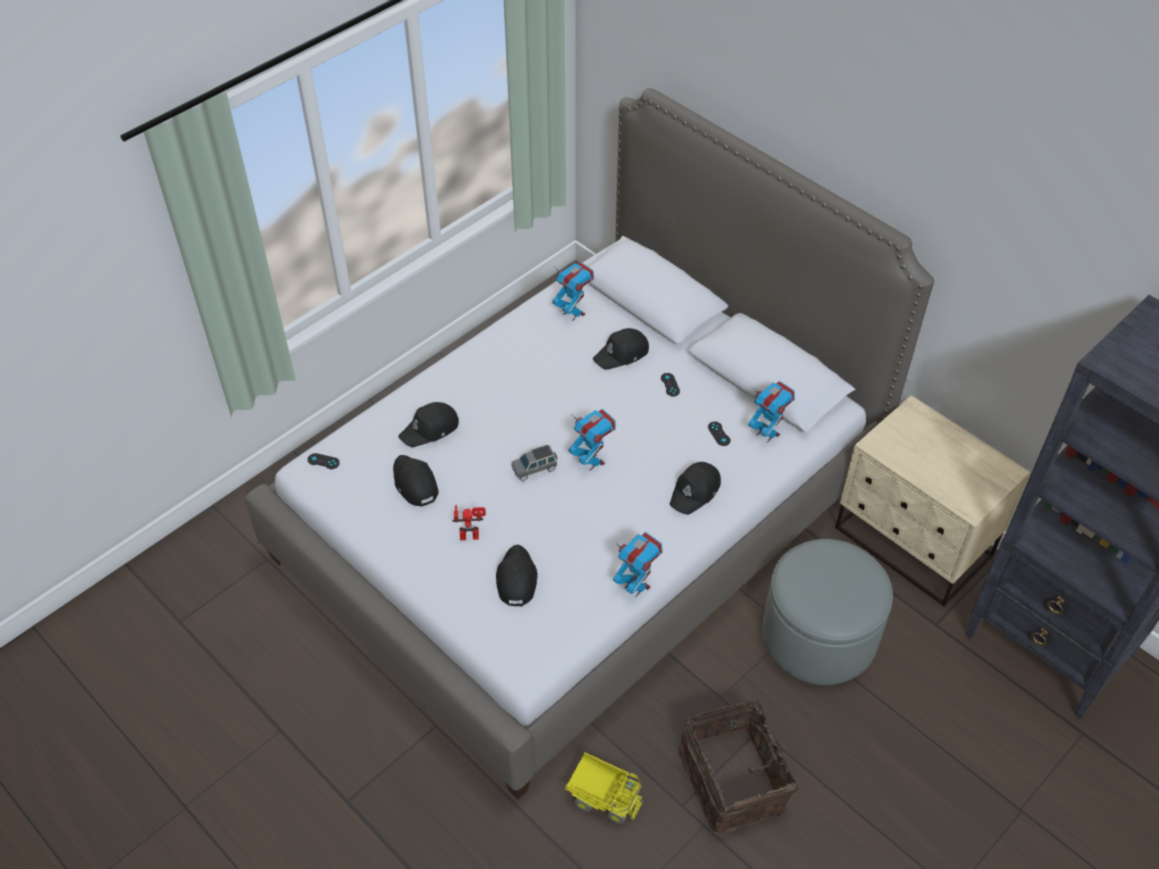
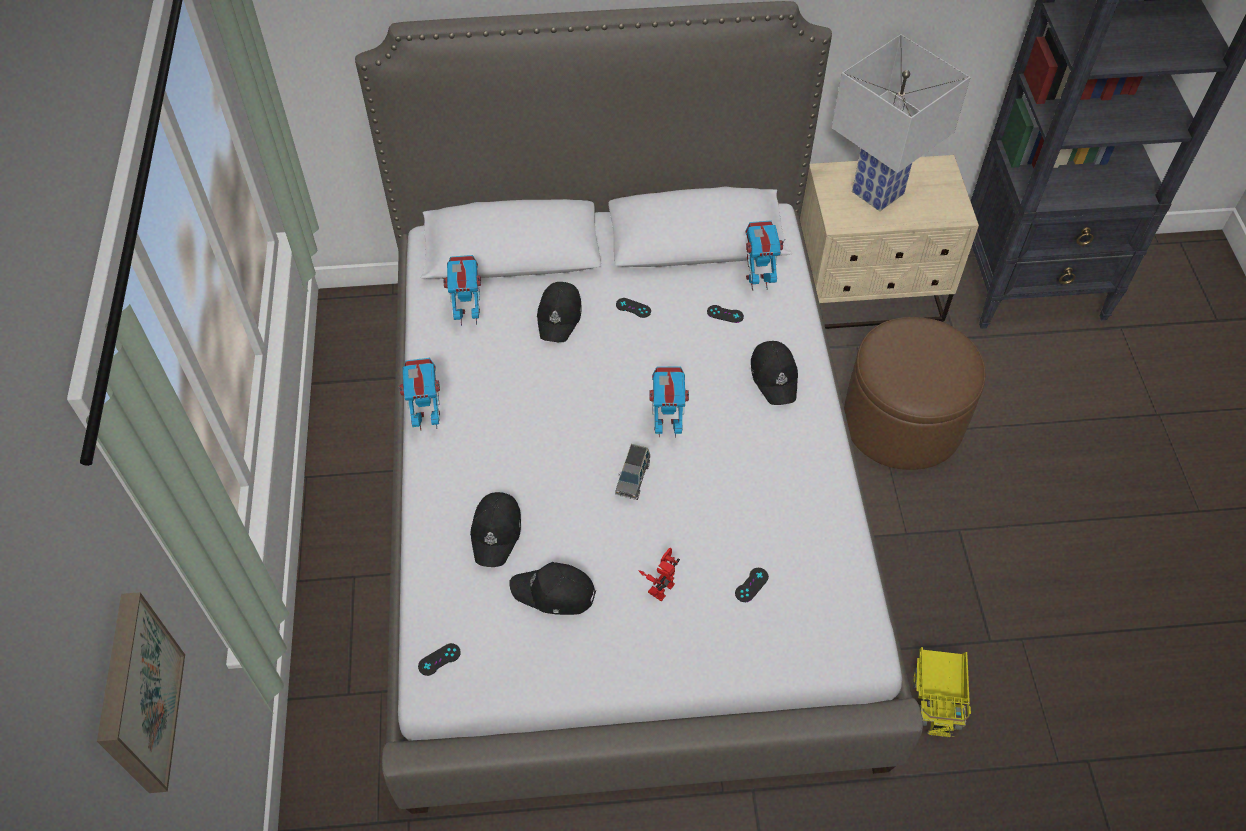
camera: 50 degrees left, 5 degrees up
black cap [496,544,538,607] -> black game controller [735,568,769,602]
toy truck [565,752,643,824] -> toy truck turned 120 degrees clockwise [913,647,971,737]
toy robot [613,532,663,597] -> toy robot moved to [398,358,440,431]
basket [678,700,798,834] -> none
grey ottoman [762,539,893,685] -> brown ottoman [844,317,985,470]
none -> picture [97,592,185,793]
none -> white table lamp [832,34,971,211]

